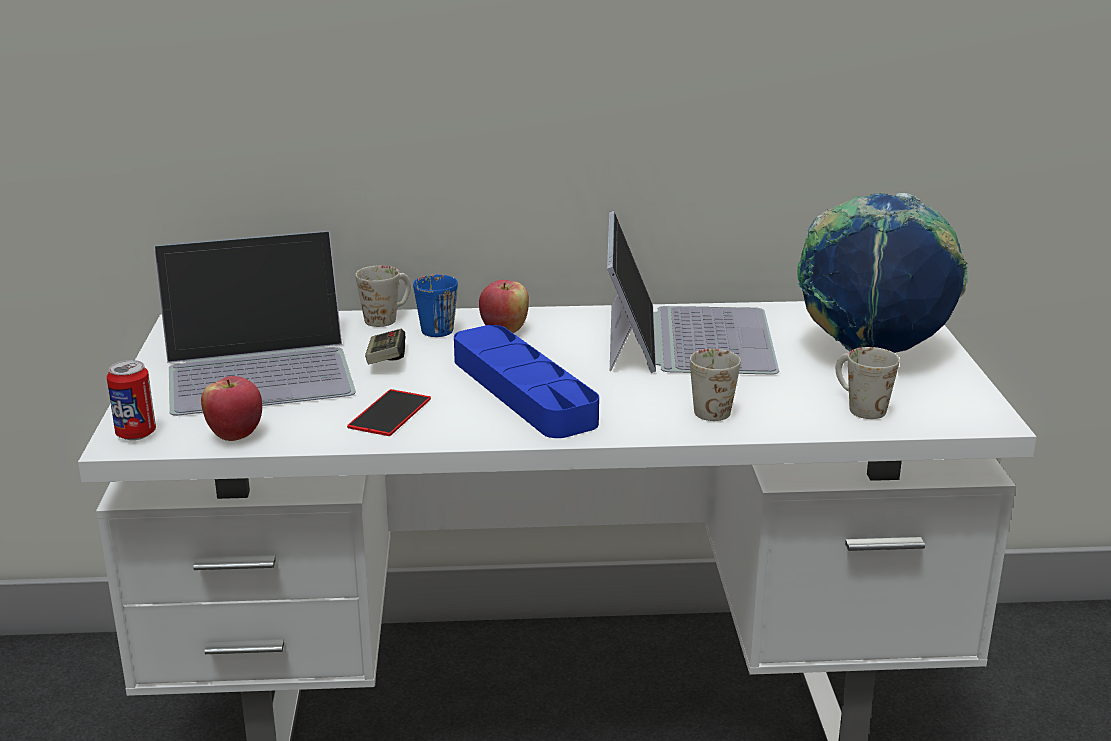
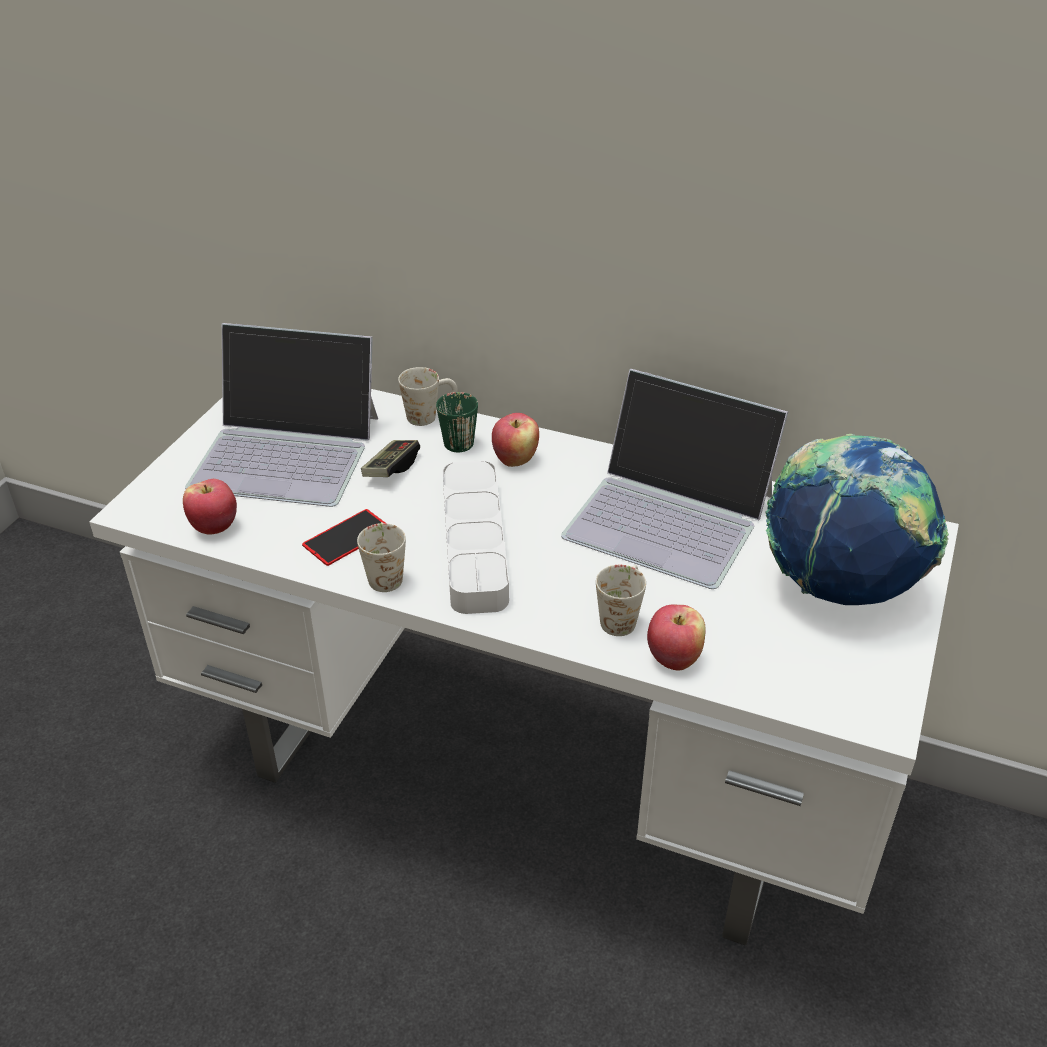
camera: 25 degrees right, 15 degrees up
can [107,360,156,440] -> none
blue mug [413,275,458,337] -> green mug [436,392,478,452]
blue tray [454,325,599,438] -> grey tray [443,461,509,614]
laptop [607,211,779,374] -> laptop turned 90 degrees clockwise [561,369,788,589]
white mug [836,347,900,419] -> white mug moved to [357,522,406,592]
none -> apple [647,605,706,671]

